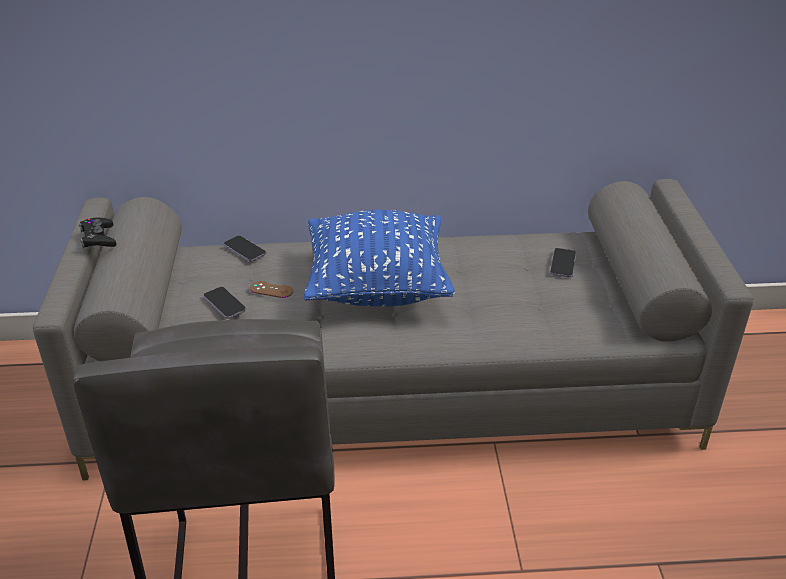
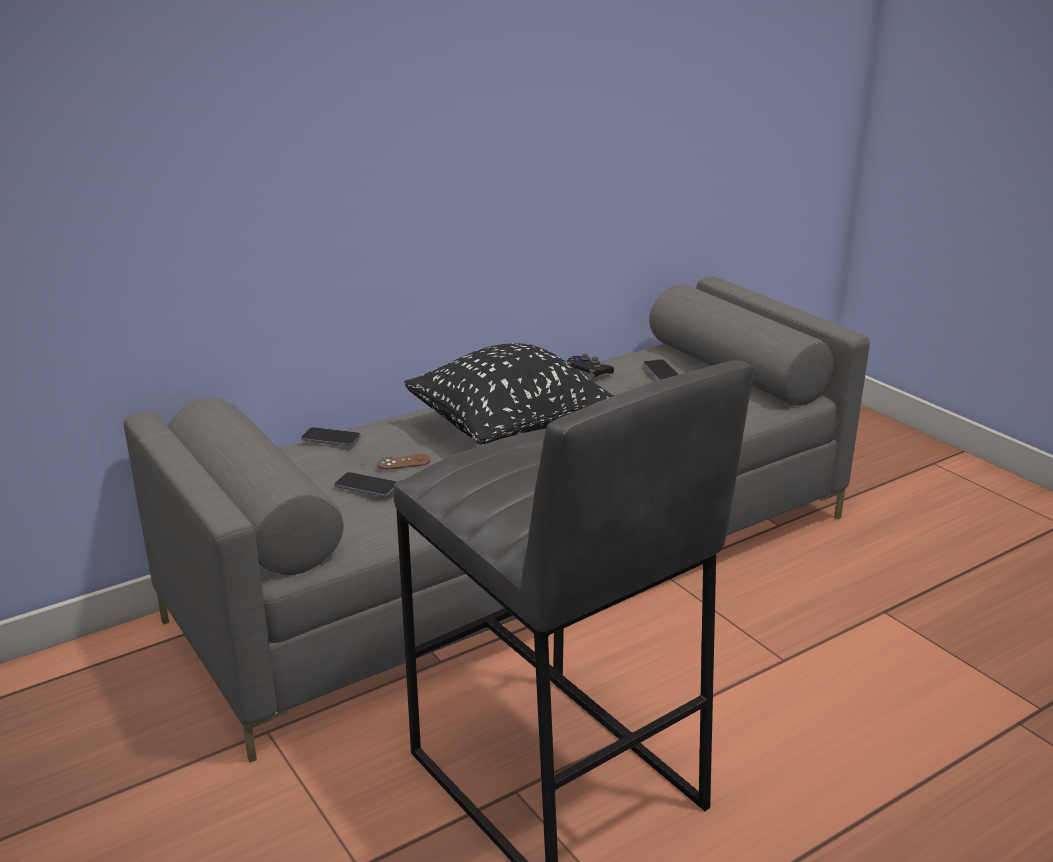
camera: 30 degrees left, 10 degrees down
black game controller [79,217,116,248] -> black game controller moved to [566,354,614,380]
blue pillow [303,210,455,306] -> black pillow [404,343,615,444]

